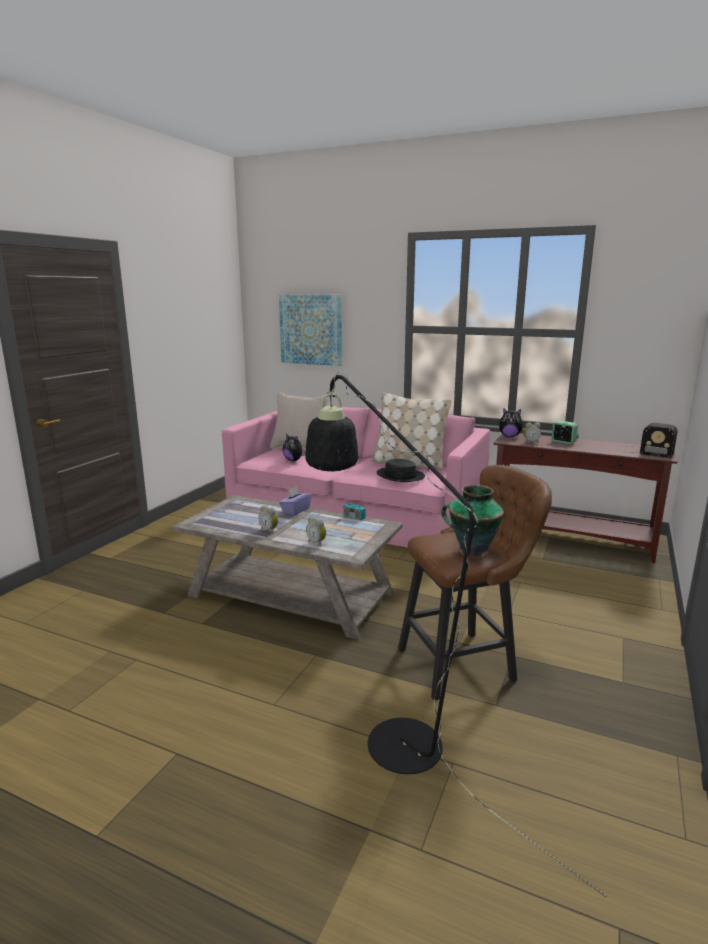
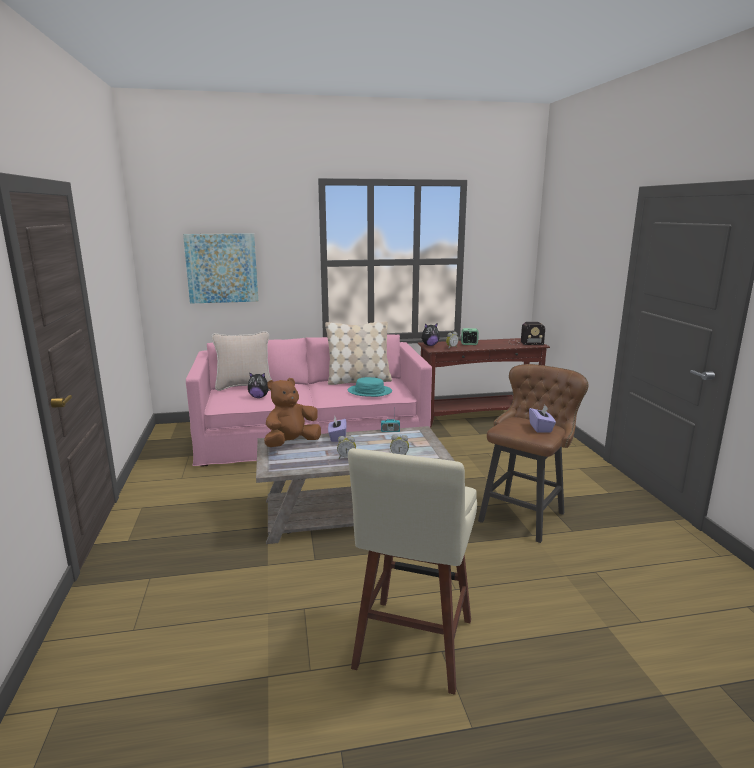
camera: 35 degrees left, 0 degrees up
black floor lamp [305,372,606,897] -> none
black hat [377,459,425,482] -> turquoise hat [348,377,392,397]
vase [441,485,504,558] -> purple tissue box [529,405,556,433]
none -> brown plush toy [264,378,321,447]
none -> beige stool [348,448,477,695]

